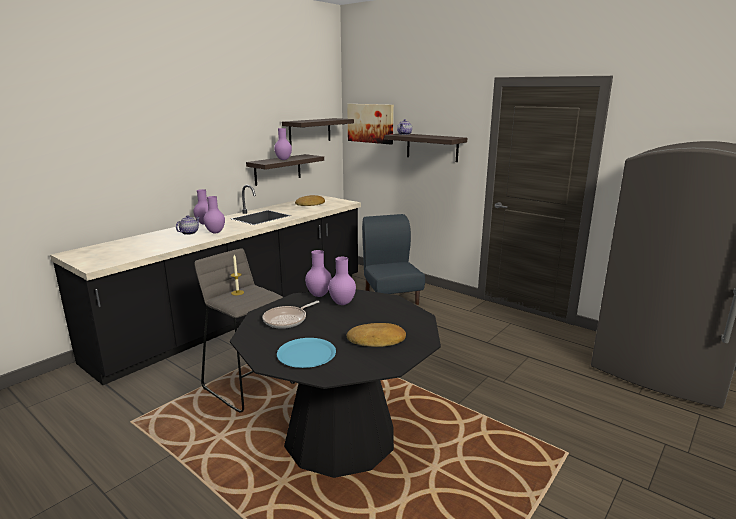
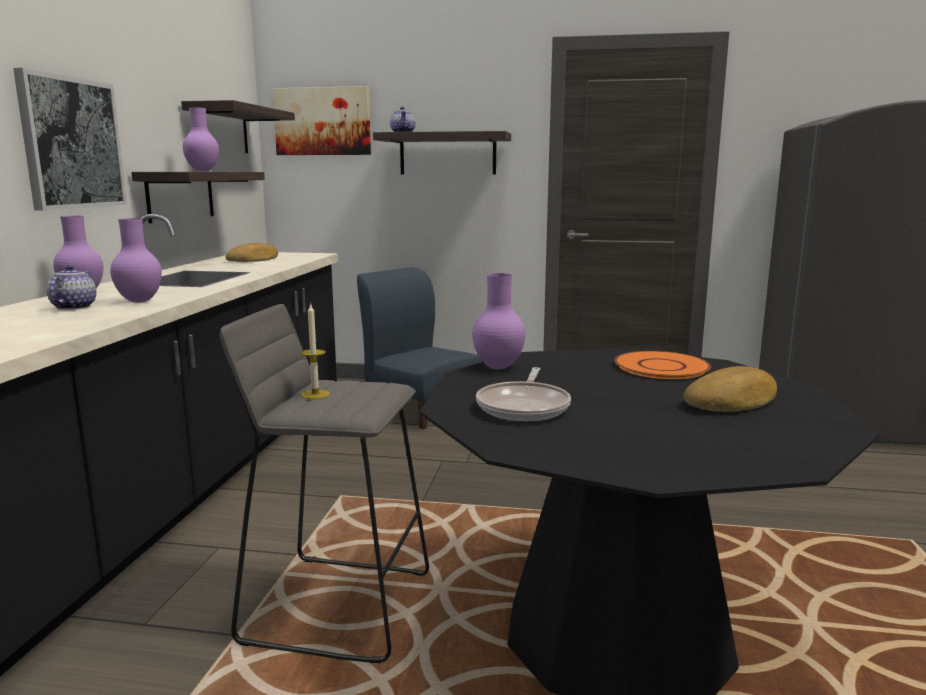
camera: 30 degrees left, 5 degrees down
blue plate [277,338,336,368] -> none
purple vase [329,257,356,305] -> none
none -> picture [13,68,127,210]
none -> orange plate [614,351,711,379]

